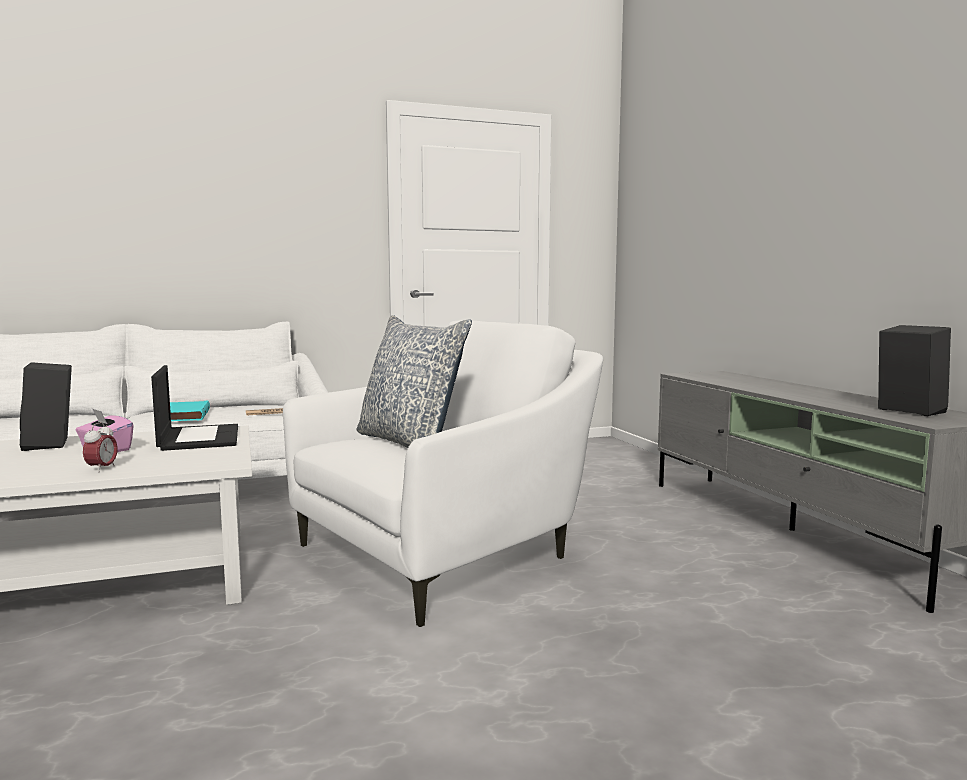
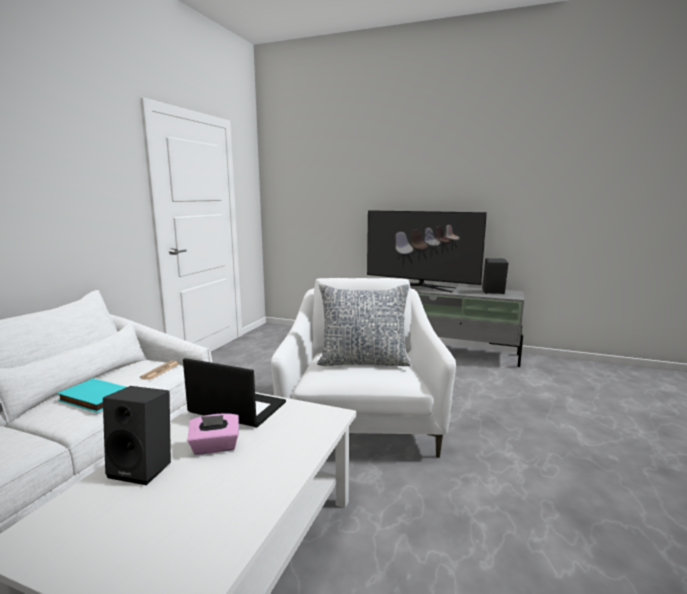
camera: 50 degrees left, 5 degrees up
alarm clock [83,422,118,472] -> none
none -> television [367,210,487,293]

